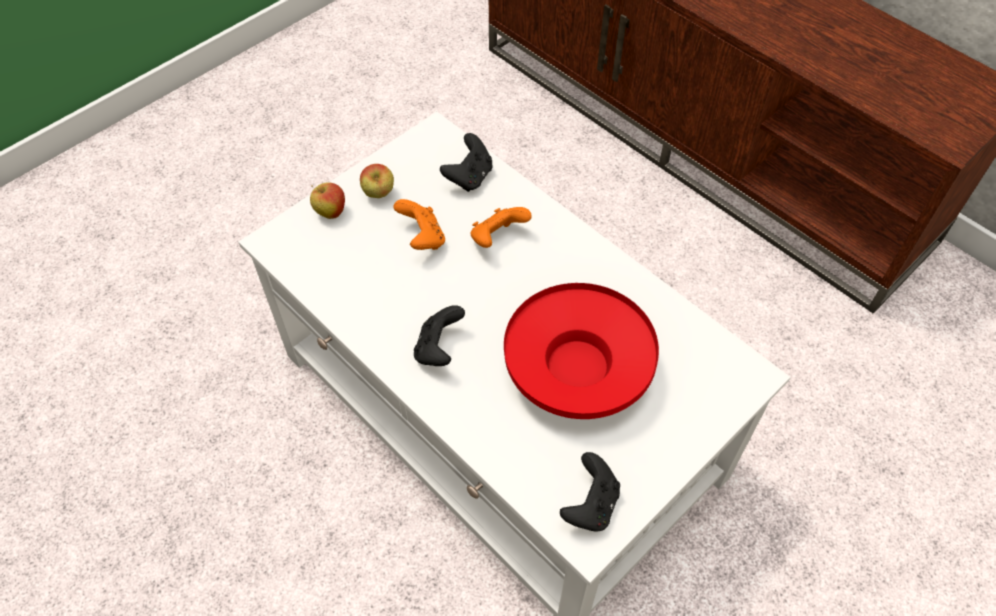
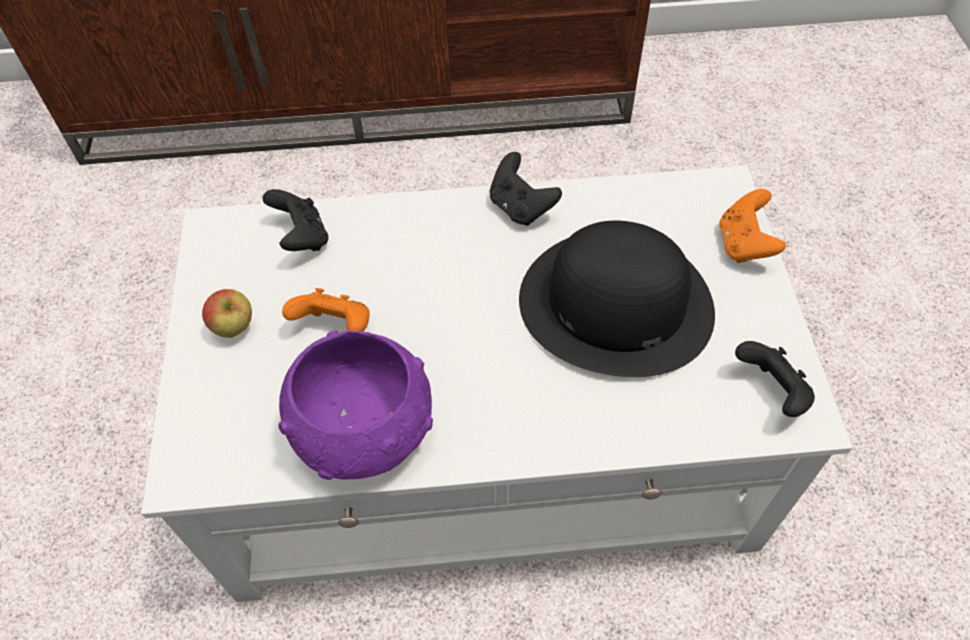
camera: 50 degrees left, 0 degrees up
apple [310,182,345,219] -> none
black game controller [414,305,465,366] -> black game controller moved to [490,152,562,226]
orange game controller [471,207,532,248] -> orange game controller moved to [719,189,786,263]
red bowl [504,283,659,419] -> black hat [519,221,715,377]
none -> purple bowl [278,331,433,480]

